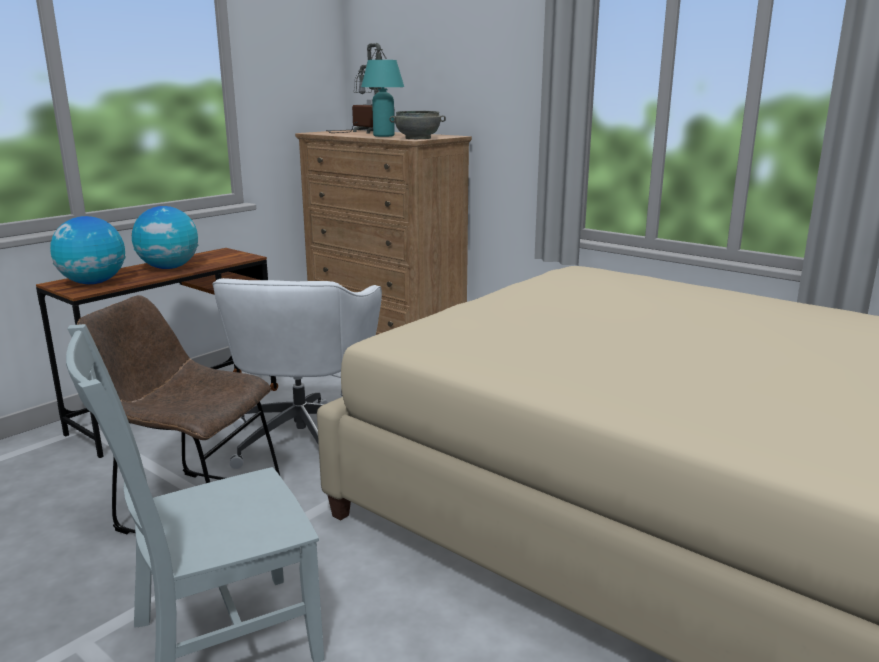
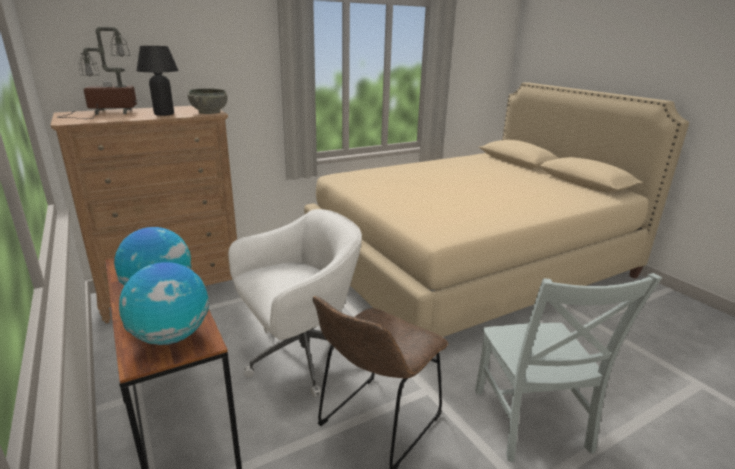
camera: 70 degrees left, 5 degrees up
white office chair [212,278,382,469] -> white office chair turned 60 degrees counterclockwise [228,209,362,397]
turquoise table lamp [361,60,404,137] -> black table lamp [136,46,179,116]

